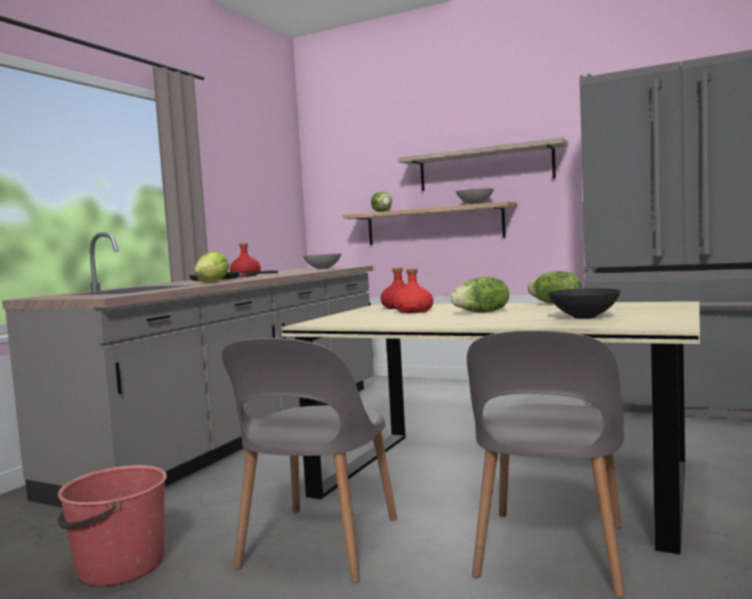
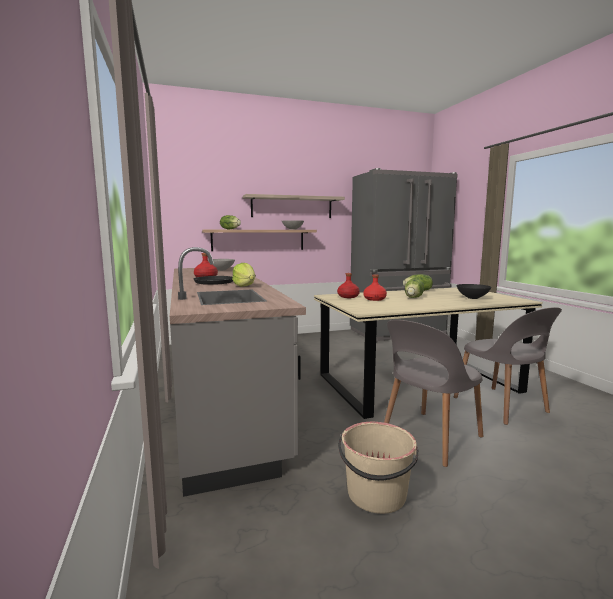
camera: 45 degrees left, 5 degrees up
red bucket [57,465,167,586] -> beige bucket [338,422,419,514]
grey chair [222,338,397,583] -> grey chair turned 75 degrees clockwise [384,320,483,467]

